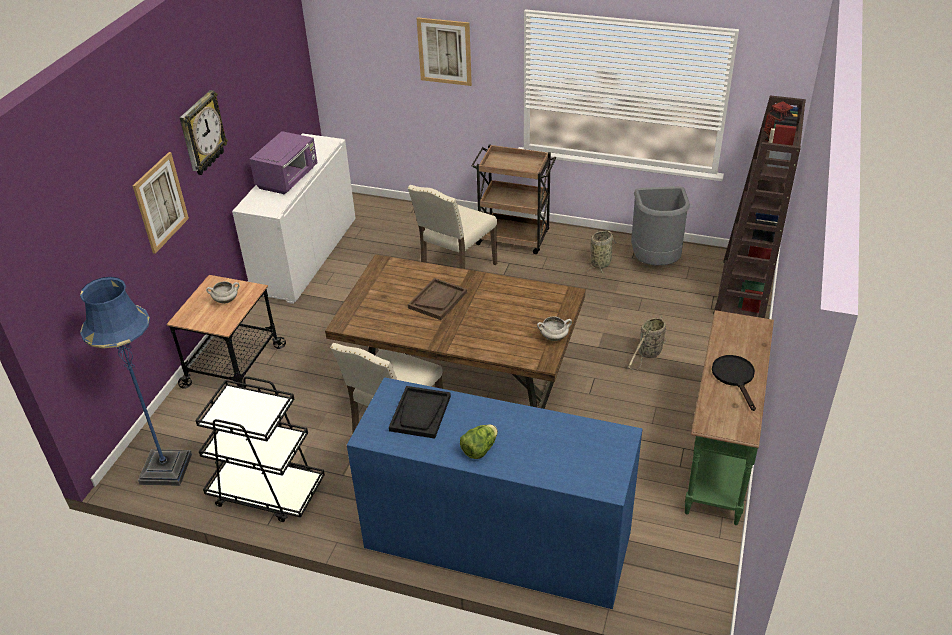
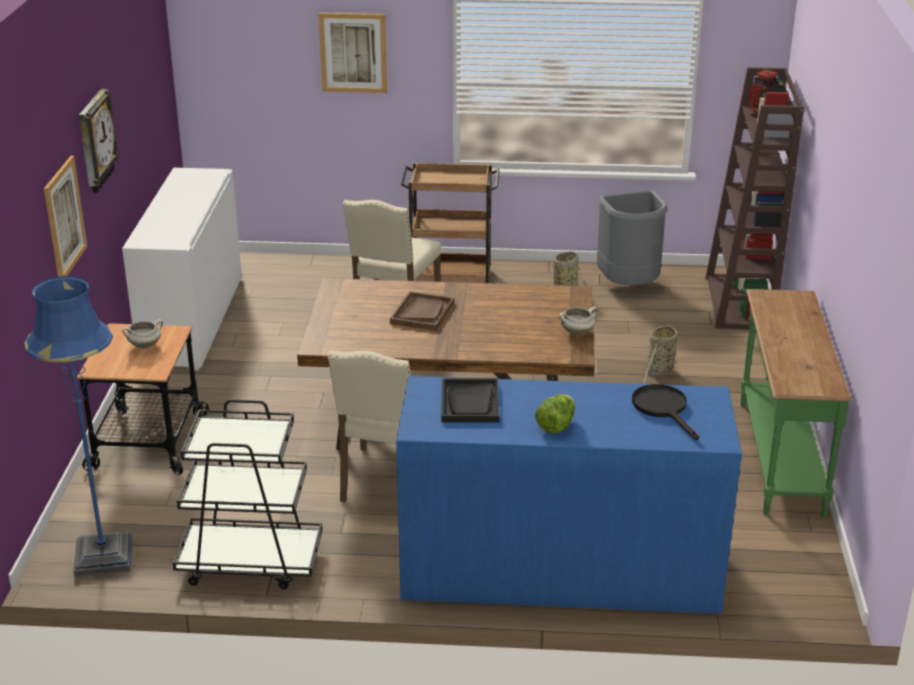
camera: 15 degrees left, 10 degrees down
purple microwave [249,131,317,194] -> none
black frying pan [712,355,756,411] -> black frying pan moved to [632,384,699,440]

